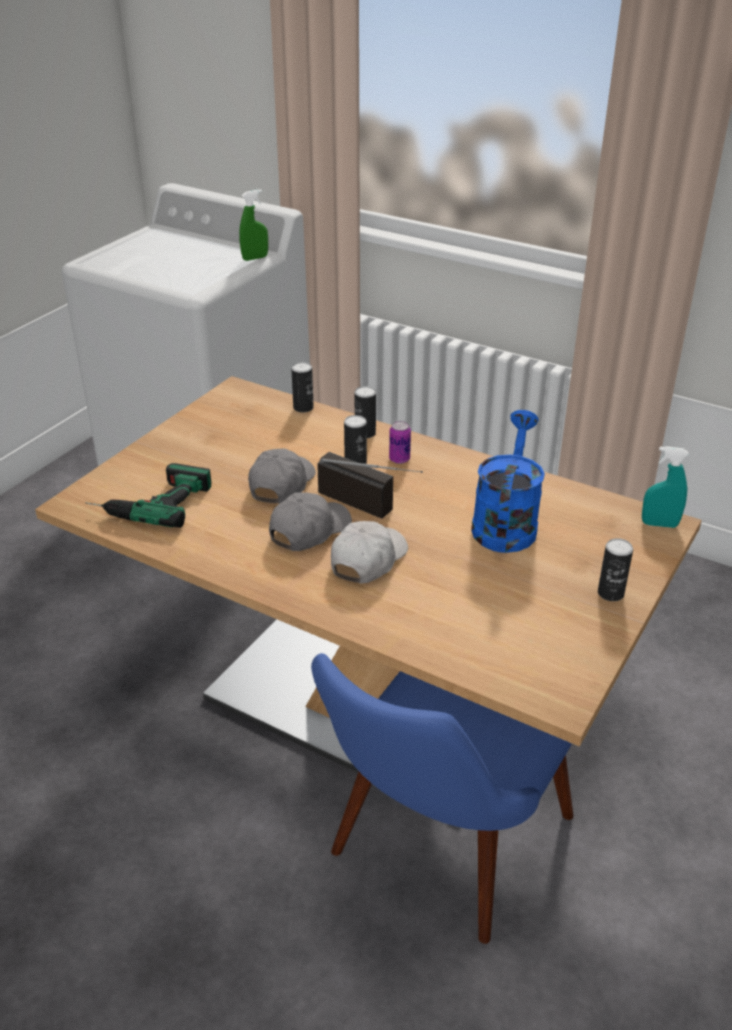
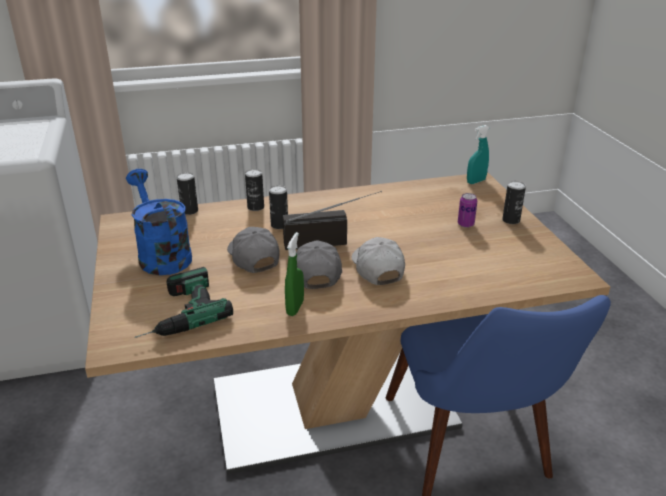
camera: 45 degrees left, 5 degrees down
green spray bottle [239,189,268,261] -> green spray bottle moved to [285,232,304,316]
can [389,421,411,464] -> can moved to [458,193,477,228]
blue watering can [471,410,545,553] -> blue watering can moved to [126,169,192,275]

